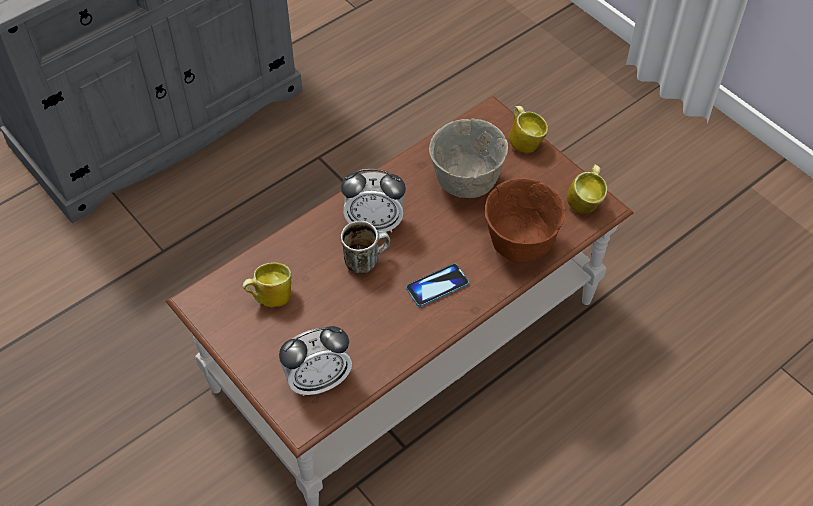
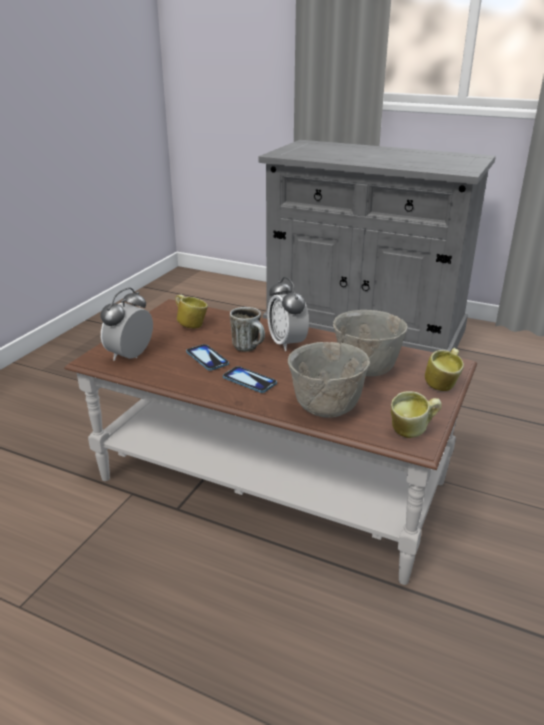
camera: 65 degrees right, 25 degrees down
alarm clock [279,326,352,396] -> alarm clock turned 75 degrees clockwise [101,288,153,361]
brown bowl [485,178,566,263] -> grey bowl [288,342,370,418]
none -> phone [186,344,229,371]

